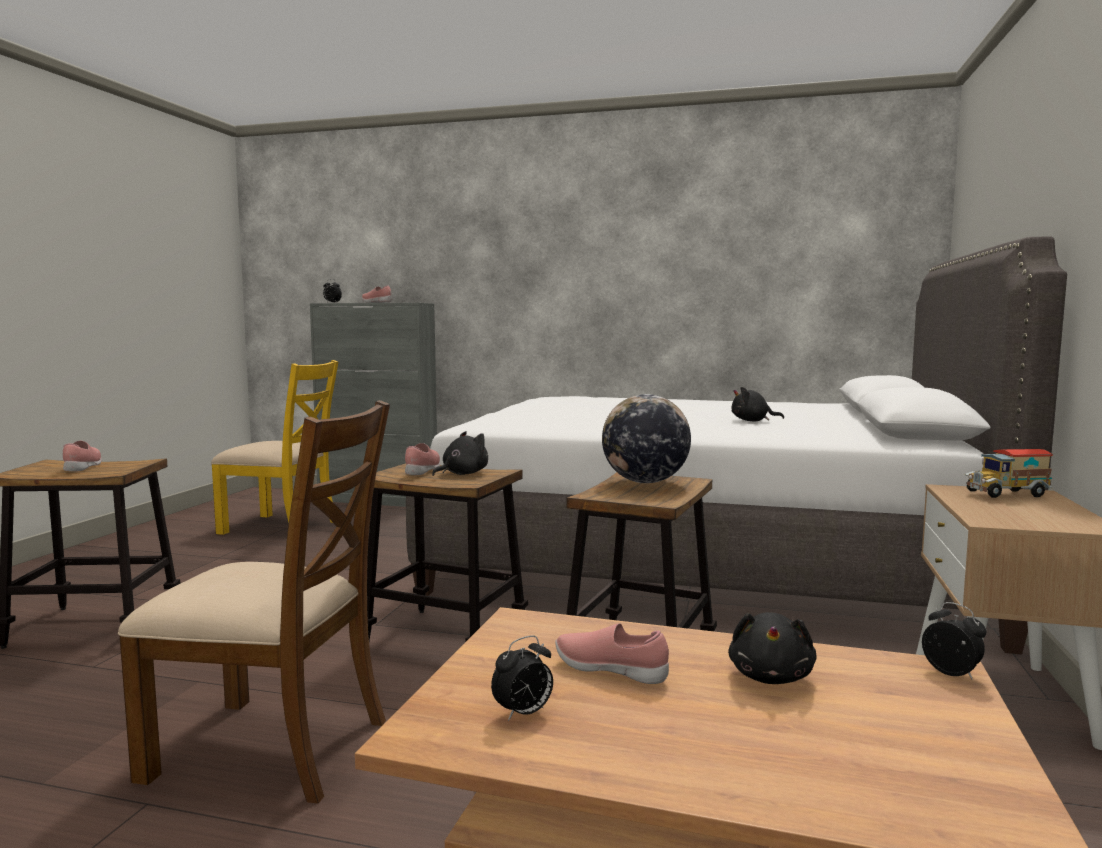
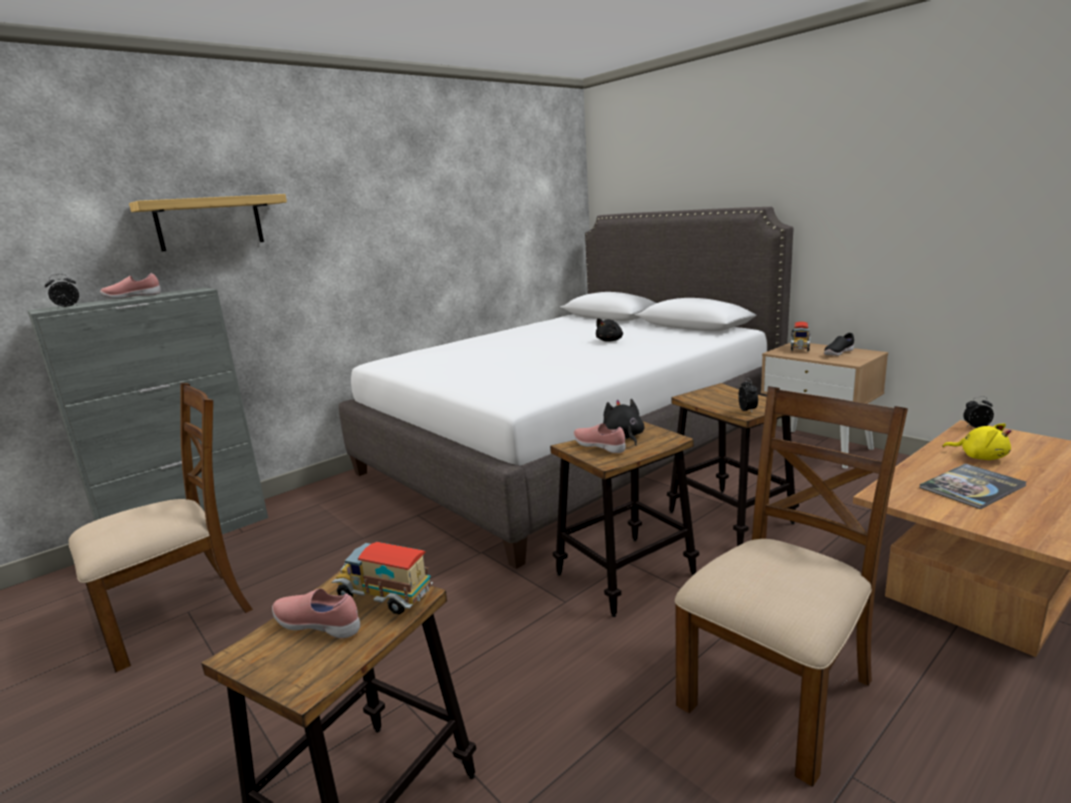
camera: 55 degrees left, 10 degrees up
yellow chair [211,360,338,535] -> brown chair [69,383,253,672]
alarm clock [491,635,553,721] -> alarm clock moved to [738,378,758,412]
pink shoe [555,623,669,684] -> book [919,464,1026,509]
globe [602,394,691,483] -> none
black plush toy [728,612,817,684] -> yellow plush toy [942,423,1011,460]
none -> shelf [129,194,287,251]
none -> toy truck [331,542,433,615]
none -> black shoe [824,333,854,356]

